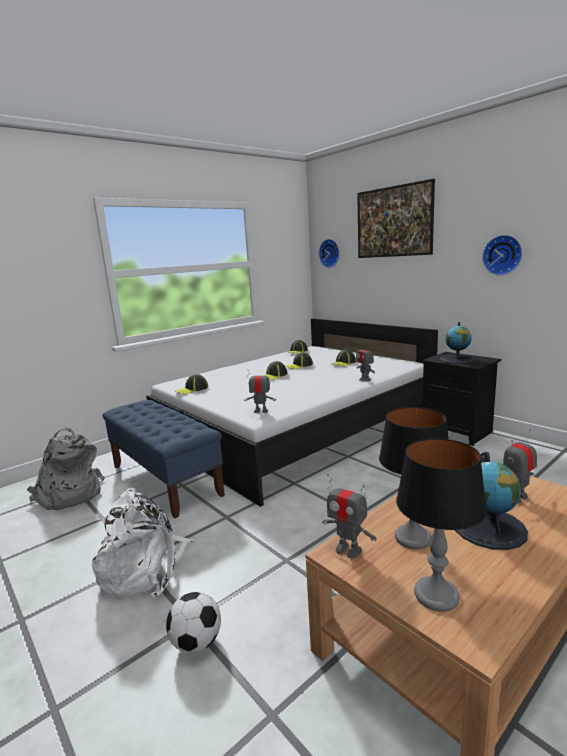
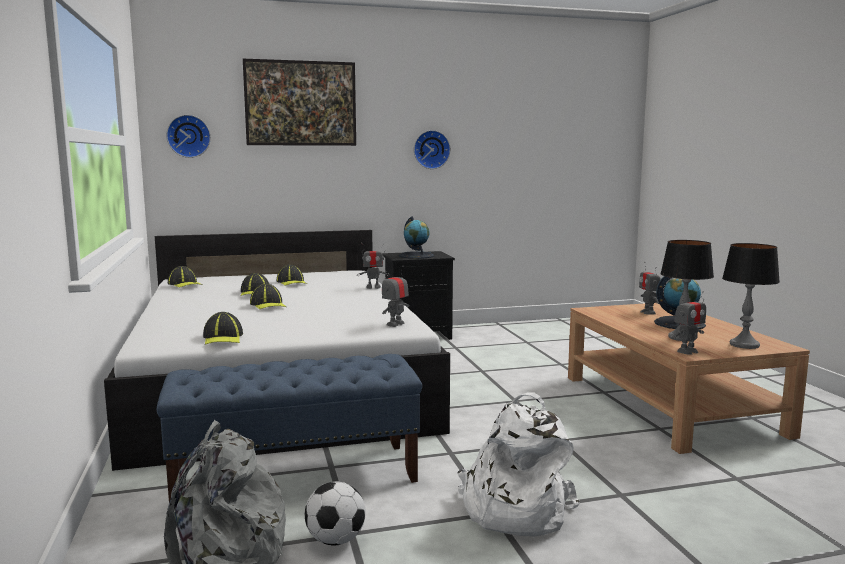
camera: 65 degrees left, 5 degrees down
football [166,592,221,653] -> football moved to [305,481,366,545]

